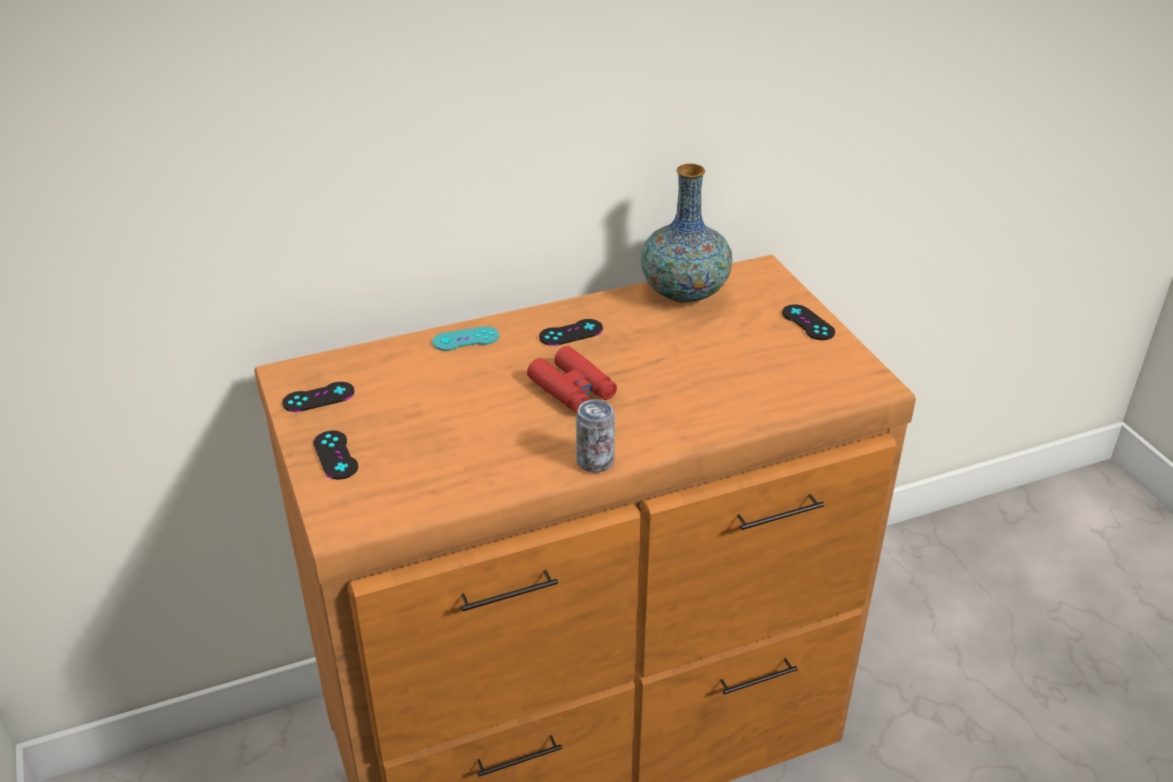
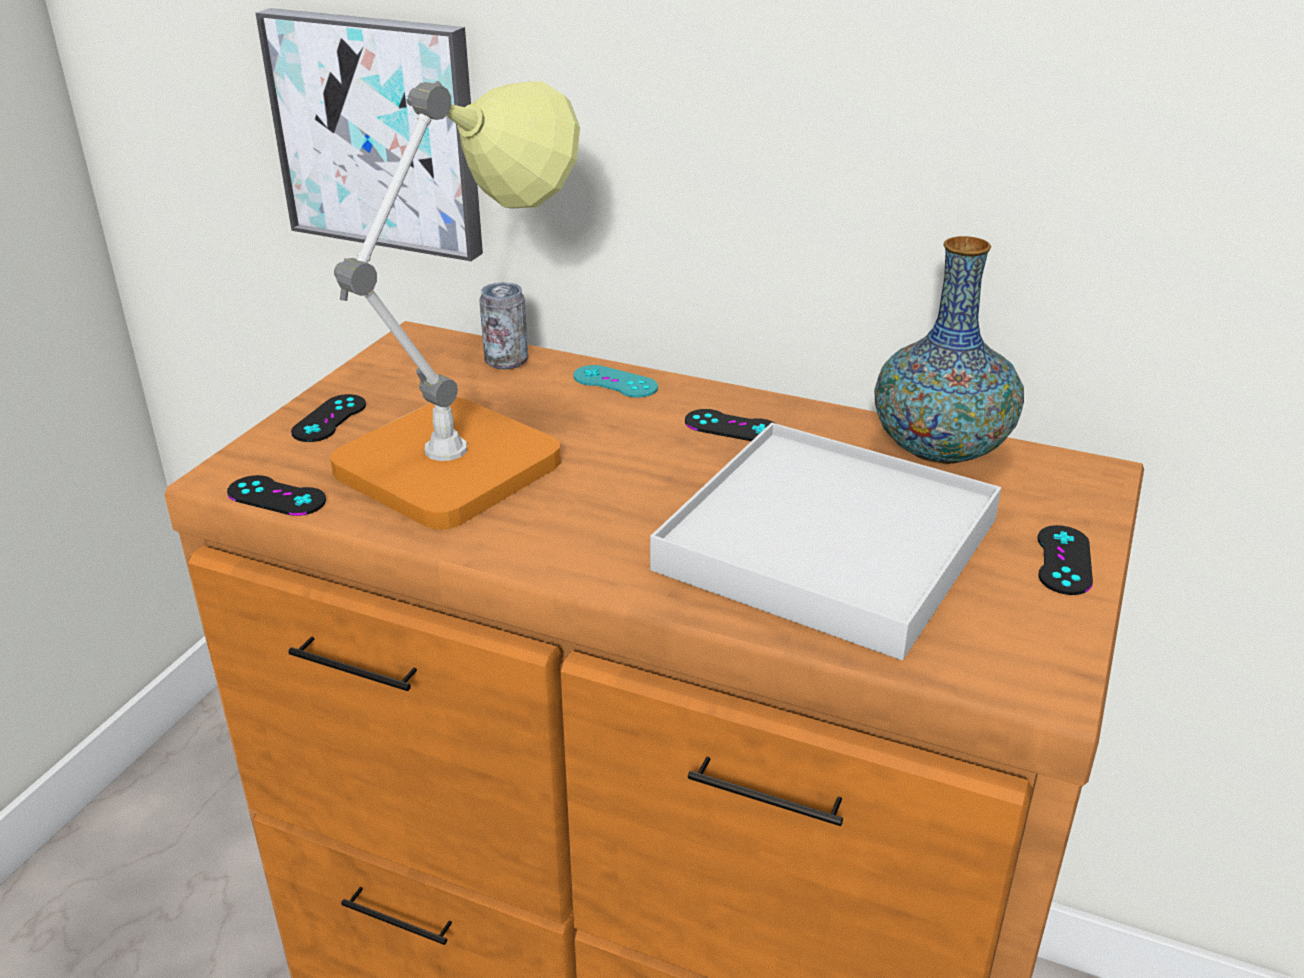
camera: 45 degrees right, 5 degrees down
black game controller [282,382,354,412] -> black game controller moved to [227,475,326,516]
red binoculars [527,346,617,413] -> none
can [576,399,615,473] -> can moved to [479,282,528,369]
none -> picture [256,8,483,261]
none -> table lamp [330,81,580,530]
none -> white tray [650,423,1001,660]

